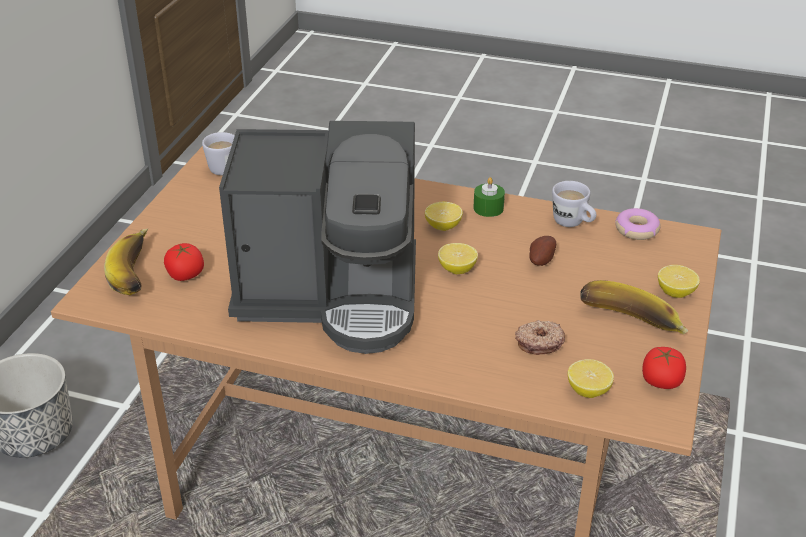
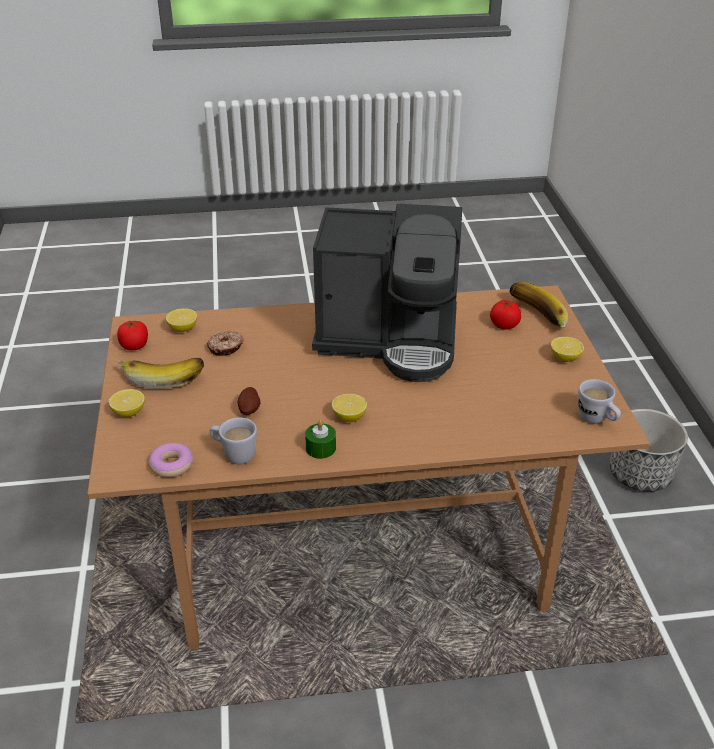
camera: 155 degrees right, 0 degrees up
coffee machine [219,121,416,354] -> coffee machine turned 150 degrees counterclockwise [312,204,462,382]
lemon [438,243,478,274] -> lemon moved to [551,337,584,362]

